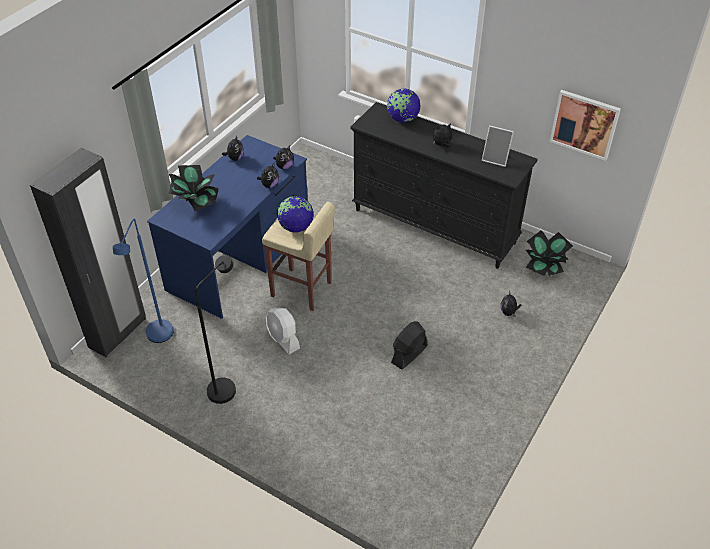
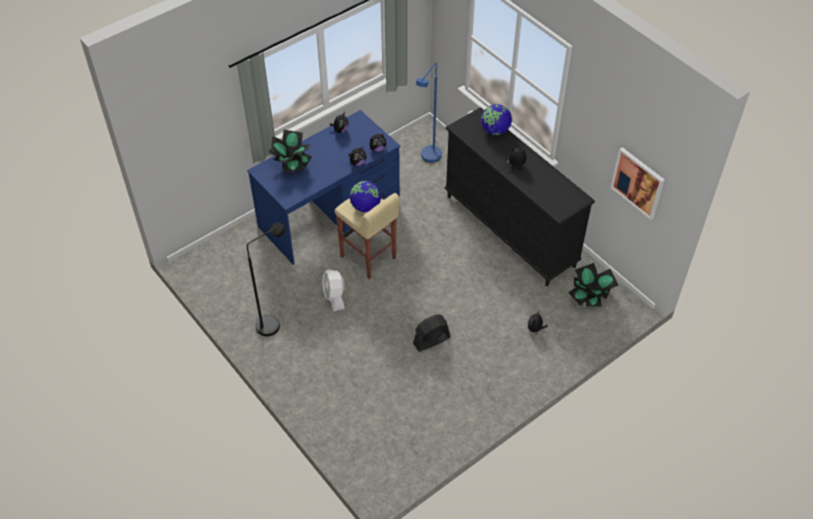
camera: 20 degrees right, 5 degrees up
black wardrobe [30,148,146,357] -> none
blue floor lamp [113,218,174,343] -> blue floor lamp moved to [416,63,442,163]
picture frame [482,125,514,167] -> none

